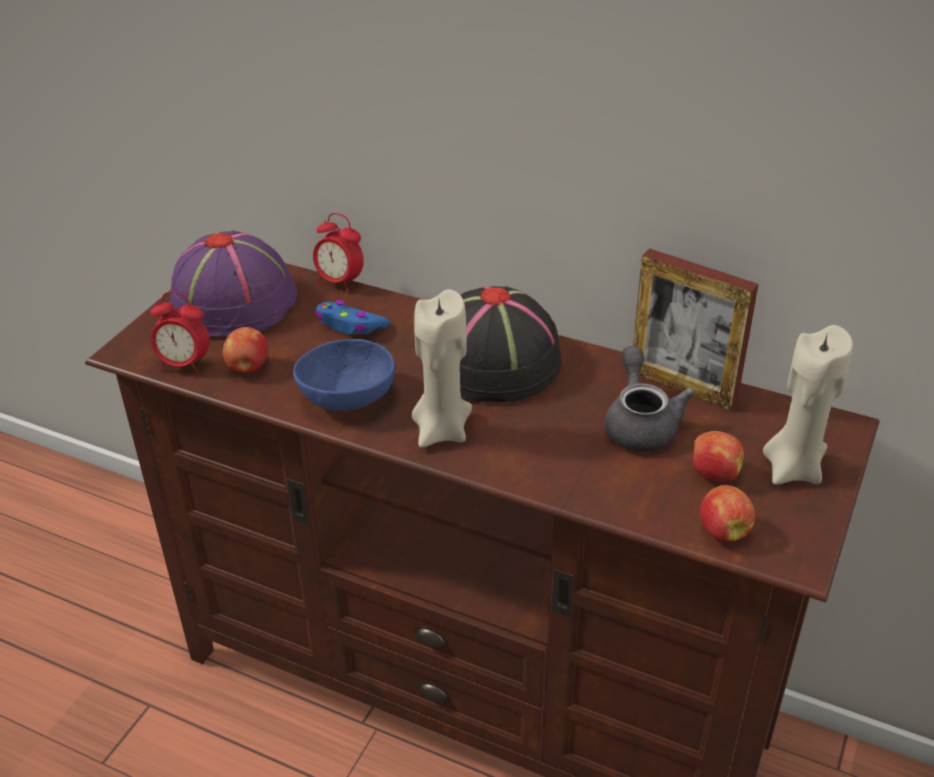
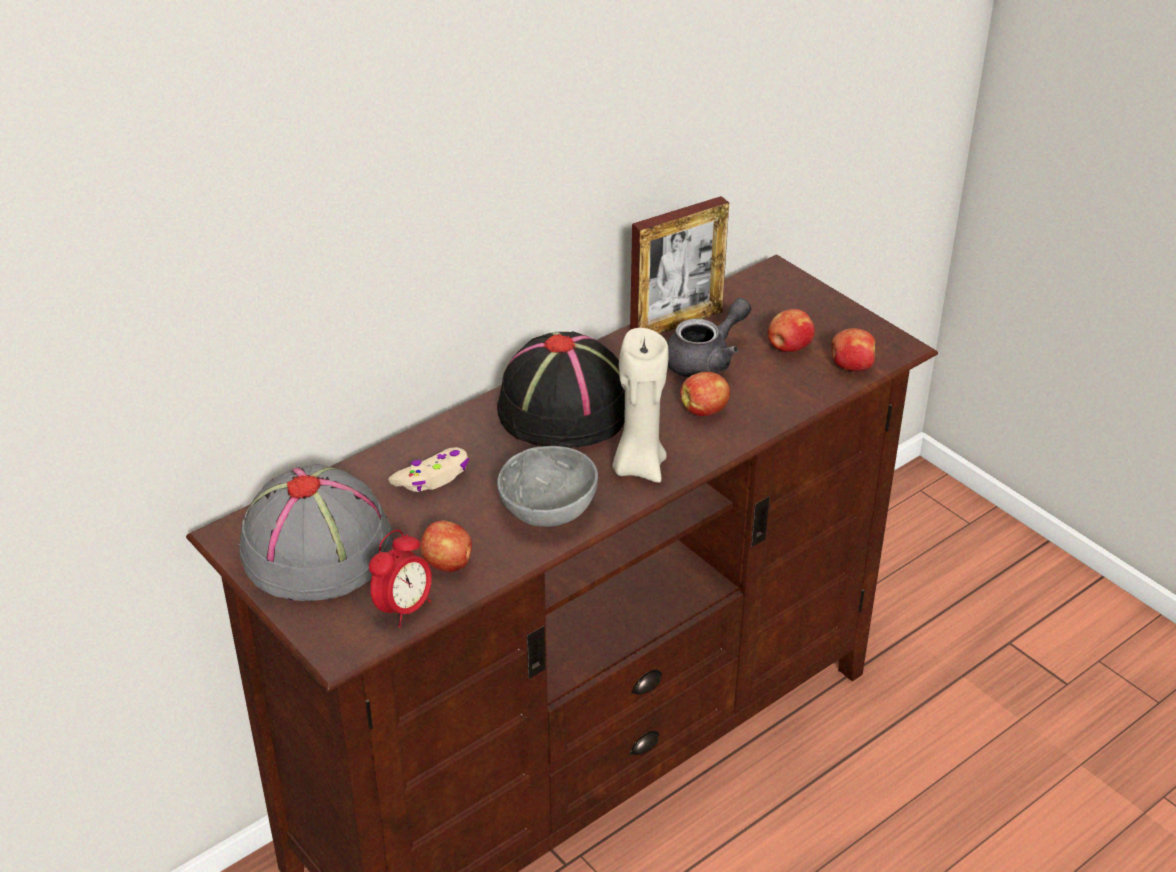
camera: 65 degrees left, 0 degrees up
purple hat [170,230,297,337] -> grey hat [239,464,393,601]
blue bowl [293,339,395,411] -> grey bowl [497,446,598,527]
alarm clock [313,213,364,292] -> none
blue game controller [315,300,390,335] -> beige game controller [388,447,469,492]
grey teapot [604,346,695,452] -> grey teapot turned 120 degrees clockwise [667,298,751,377]
beige candle [763,325,853,485] -> none
none -> apple [680,372,730,416]

